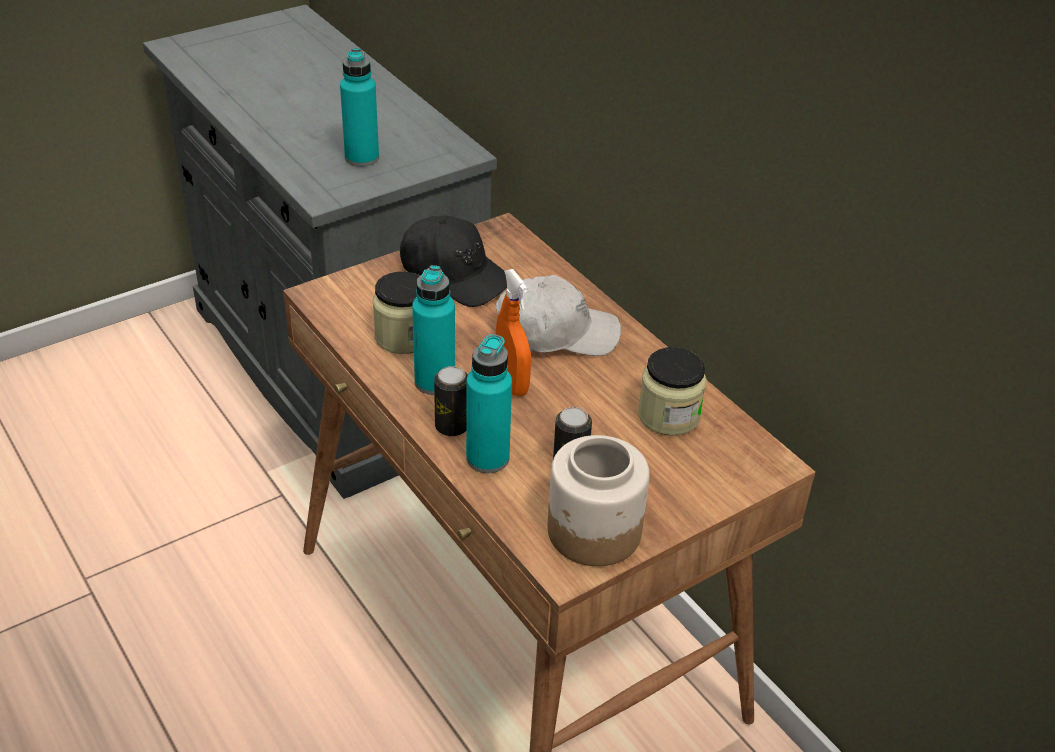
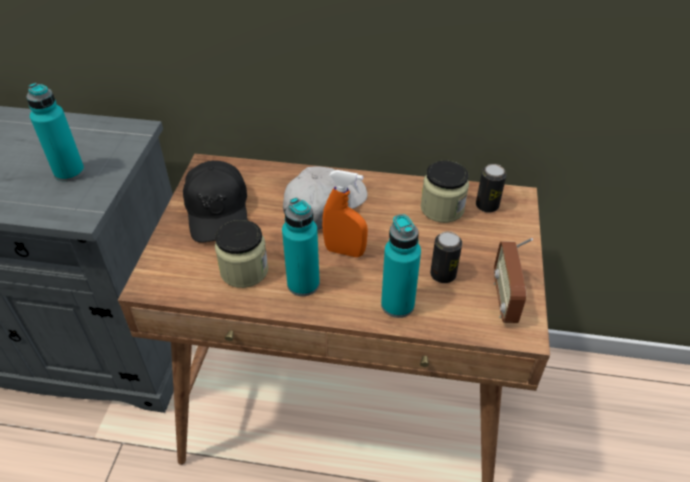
camera: 45 degrees left, 5 degrees up
black cap [400,215,507,307] -> black cap turned 90 degrees clockwise [183,161,248,242]
can [434,366,468,436] -> can moved to [476,164,507,213]
jar [548,435,650,566] -> radio [494,238,533,323]

